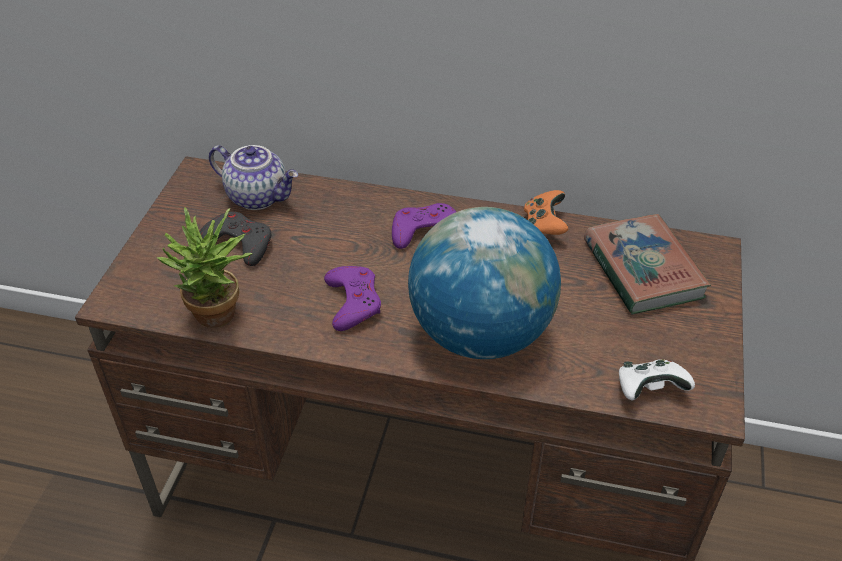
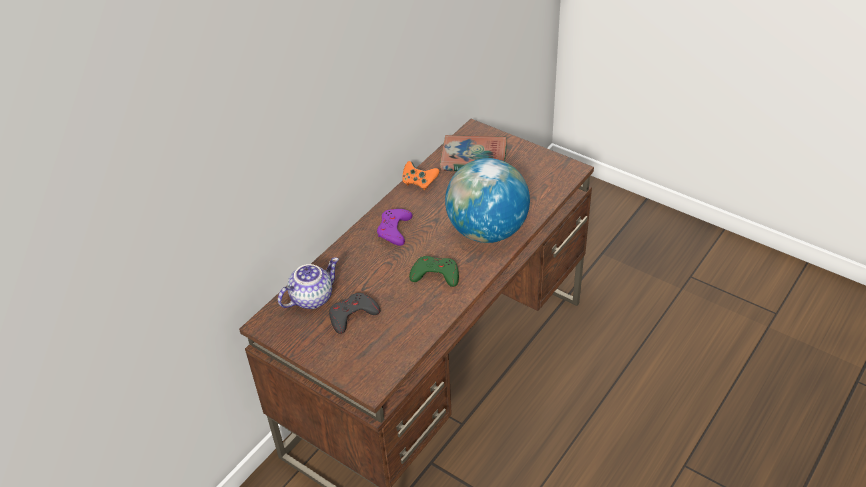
camera: 65 degrees left, 0 degrees up
potted plant [156,208,253,328] -> none
purple game controller [324,266,381,331] -> green game controller [409,256,459,287]
white game controller [619,359,695,400] -> none

